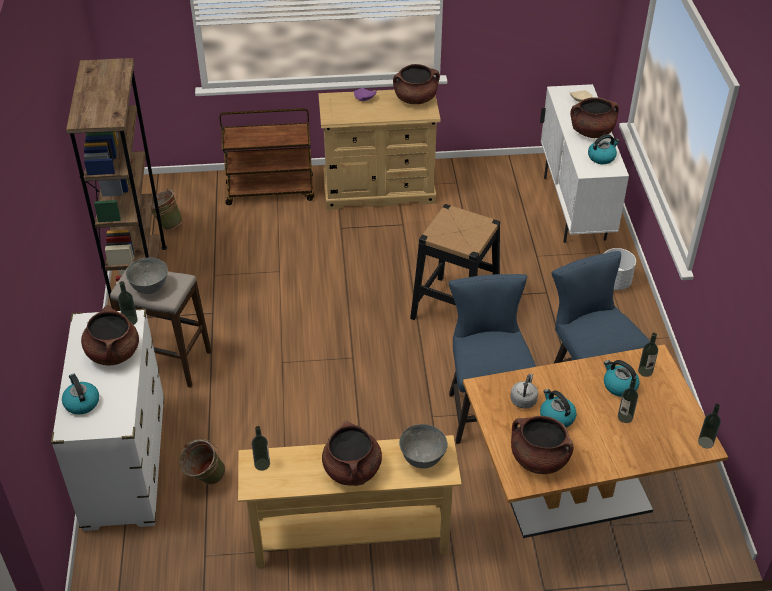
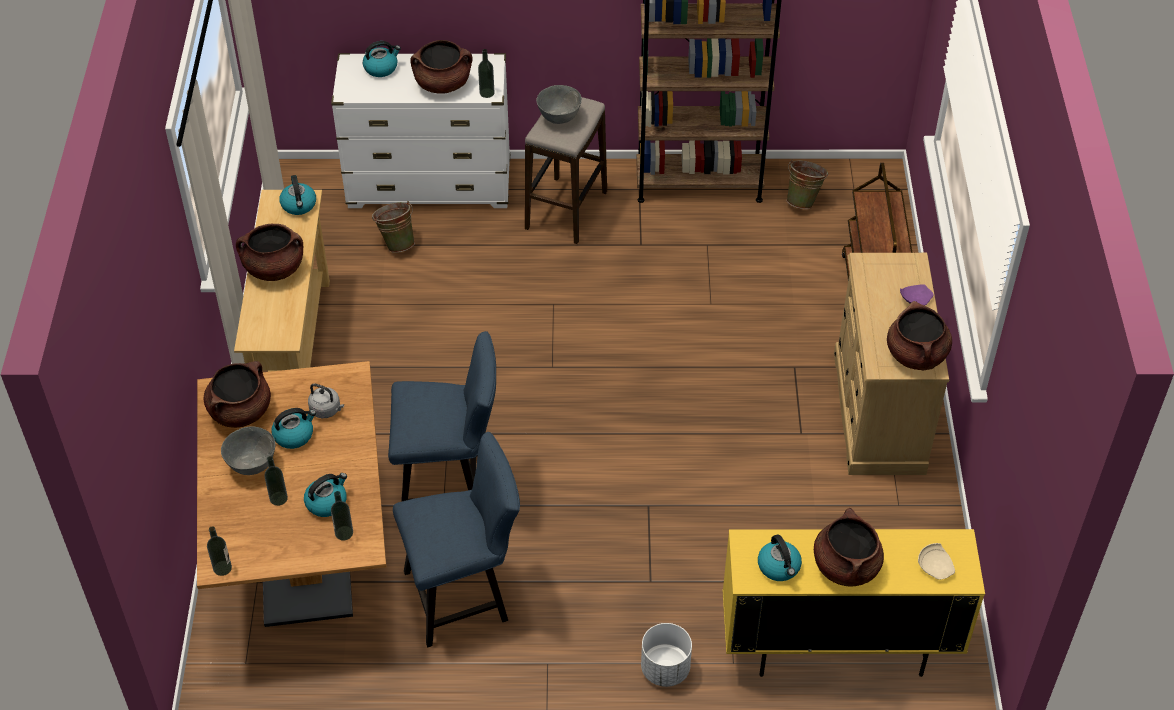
camera: 95 degrees right, 5 degrees up
bottle [252,426,270,471] -> kettle [279,175,316,215]
grey bowl [399,424,448,469] -> grey bowl moved to [221,426,275,475]
black stool [410,204,500,320] -> none
white cabinet [540,84,629,243] -> yellow cabinet [723,529,985,677]

